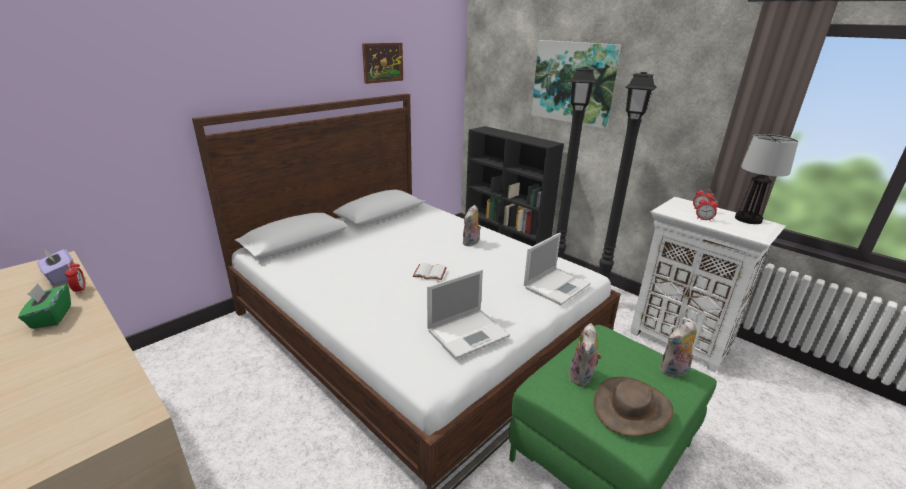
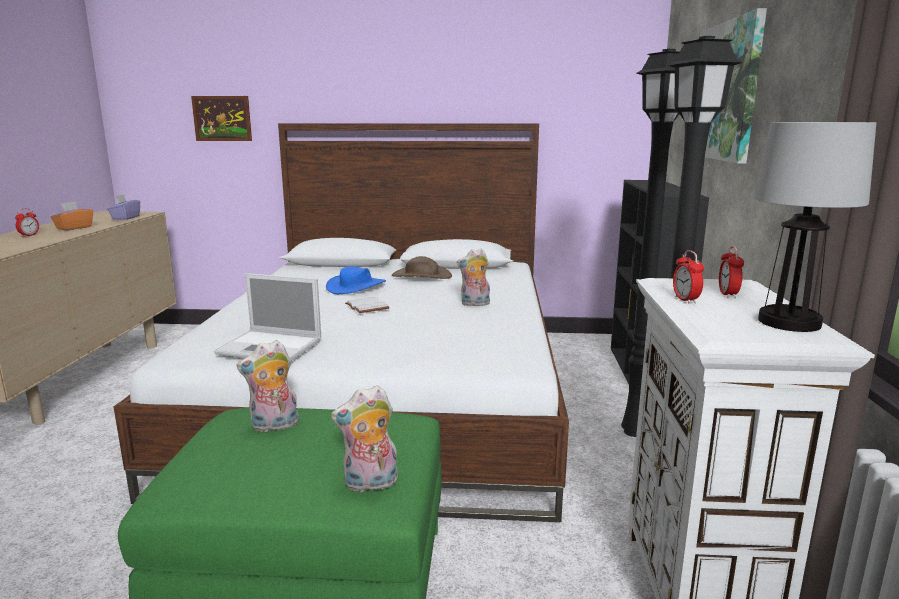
camera: 50 degrees right, 10 degrees down
green tissue box [18,283,71,329] -> orange tissue box [51,202,93,230]
alarm clock [65,261,85,294] -> alarm clock moved to [15,208,39,237]
picture [362,43,403,84] -> picture moved to [191,96,252,141]
laptop [524,233,591,305] -> none
brown hat [594,377,674,436] -> brown hat moved to [392,256,452,279]
plush toy [660,321,697,378] -> plush toy turned 45 degrees counterclockwise [331,385,398,492]
none -> blue hat [326,266,386,294]

